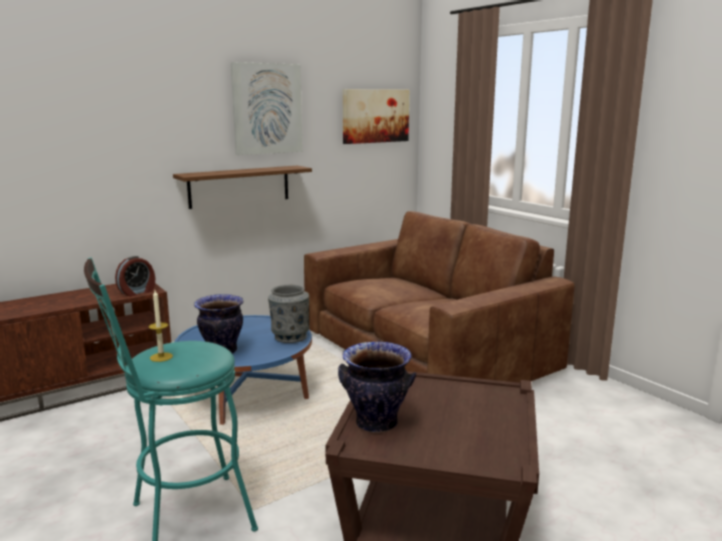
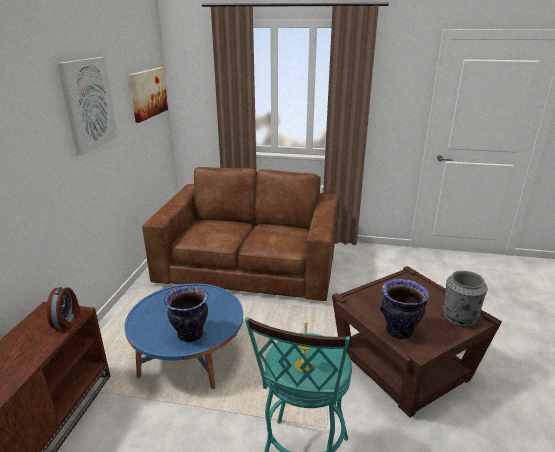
camera: 45 degrees left, 10 degrees up
brown shelf [173,166,312,209] -> none
grey vase [268,285,310,343] -> grey vase moved to [443,271,488,327]

